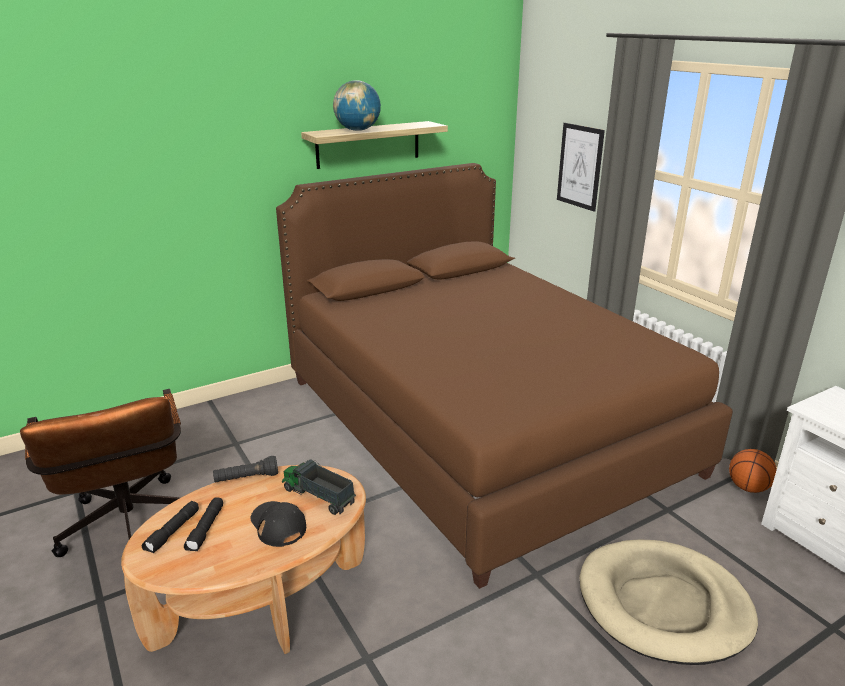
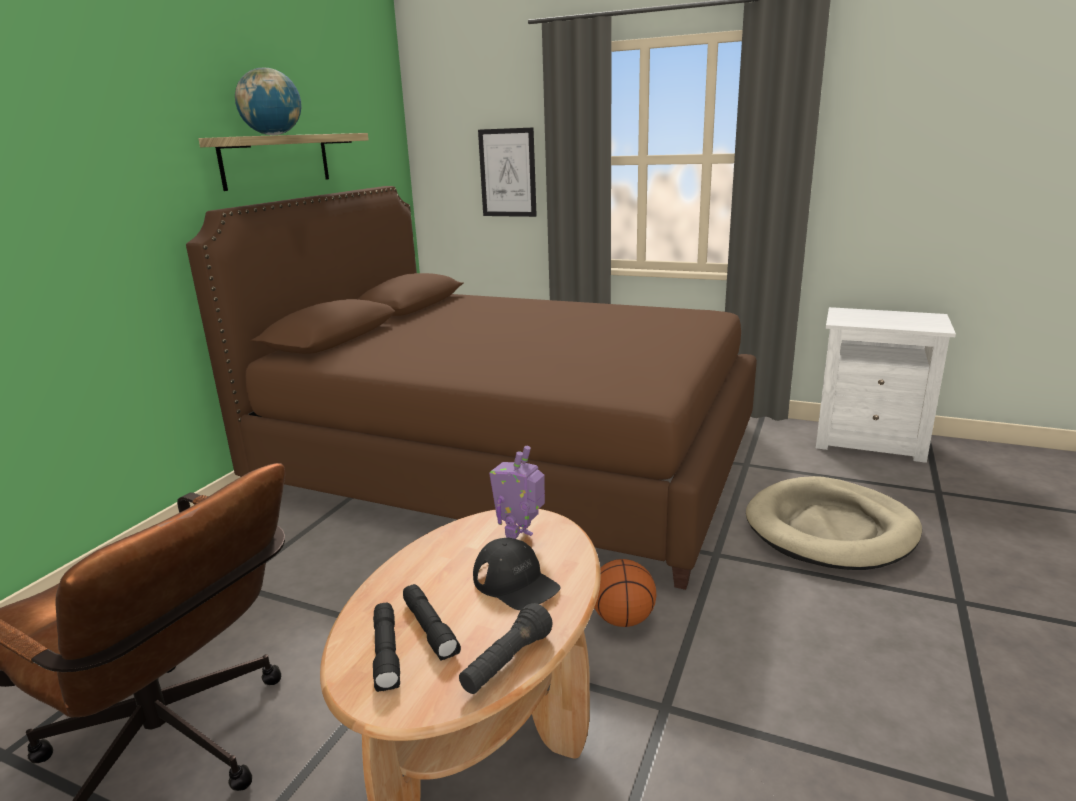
camera: 35 degrees left, 5 degrees down
black flashlight [213,456,278,483] -> black flashlight moved to [459,603,553,694]
black cap [250,501,306,547] -> black cap turned 150 degrees counterclockwise [473,537,561,610]
toy truck [282,459,356,515] -> toy robot [489,446,545,539]
basketball [729,449,777,493] -> basketball moved to [594,559,657,627]

